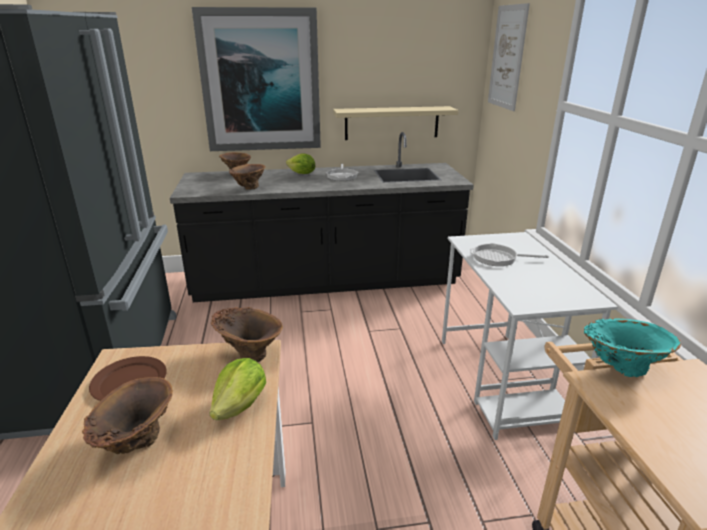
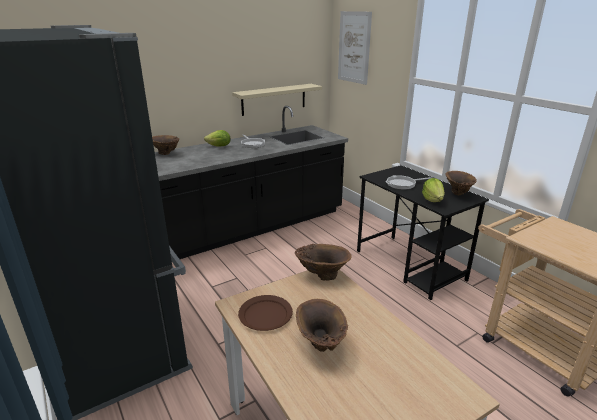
camera: 25 degrees left, 0 degrees up
picture [192,7,321,151] -> none
lettuce [210,358,266,420] -> lettuce moved to [422,178,445,202]
brown vase [229,164,266,190] -> brown vase moved to [445,171,477,195]
white desk [442,232,618,440] -> black desk [357,165,489,300]
turquoise vase [584,318,681,377] -> none

